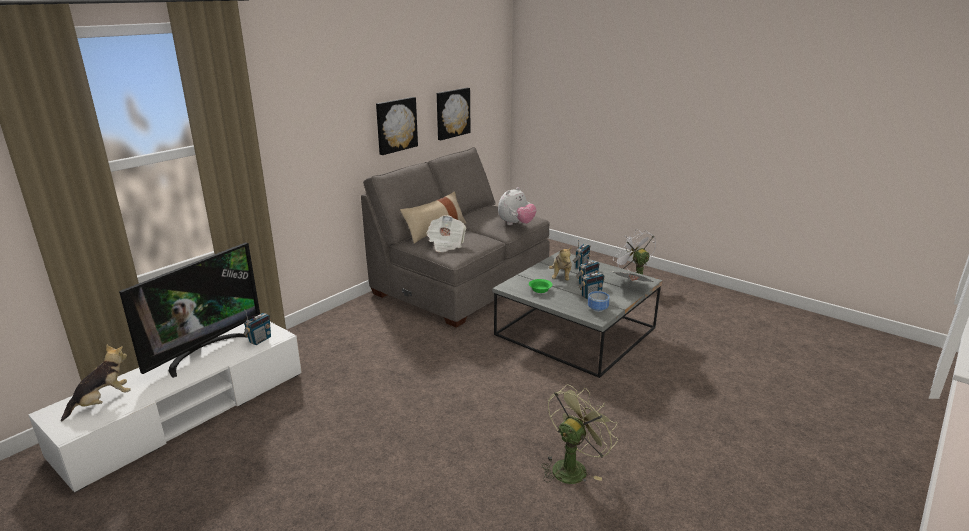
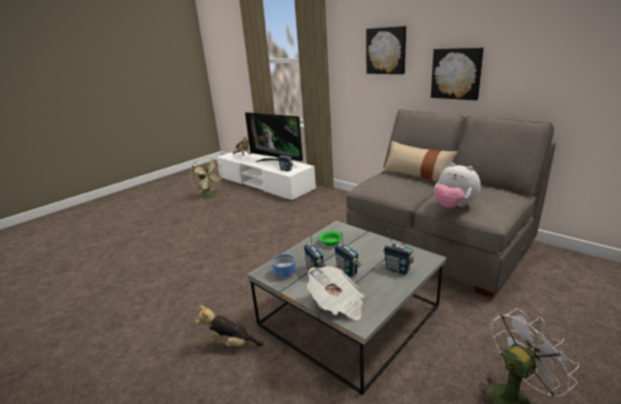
camera: 95 degrees right, 0 degrees up
newspaper [426,215,466,252] -> none
picture [437,88,471,140] -> picture moved to [366,26,406,74]
green fan [541,384,618,484] -> green fan moved to [190,157,222,200]
plush toy [549,246,572,281] -> plush toy moved to [195,305,264,347]

